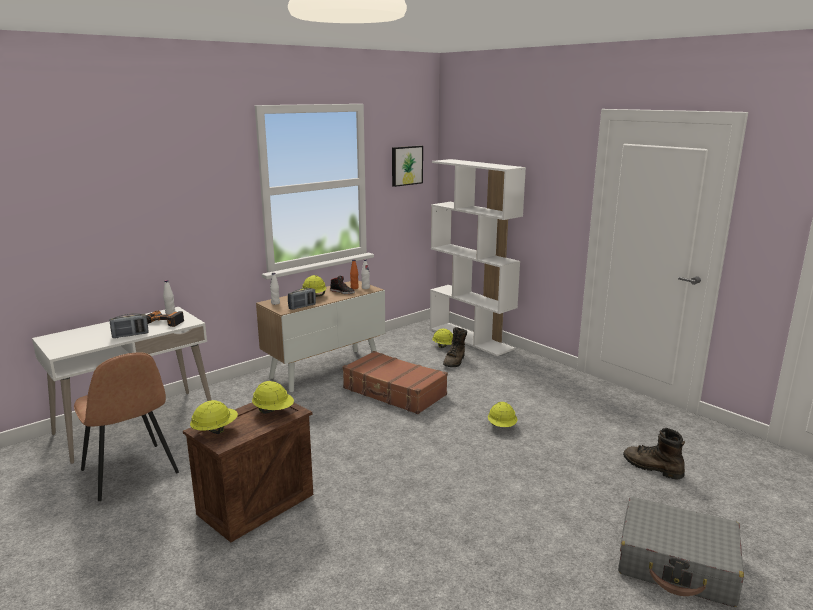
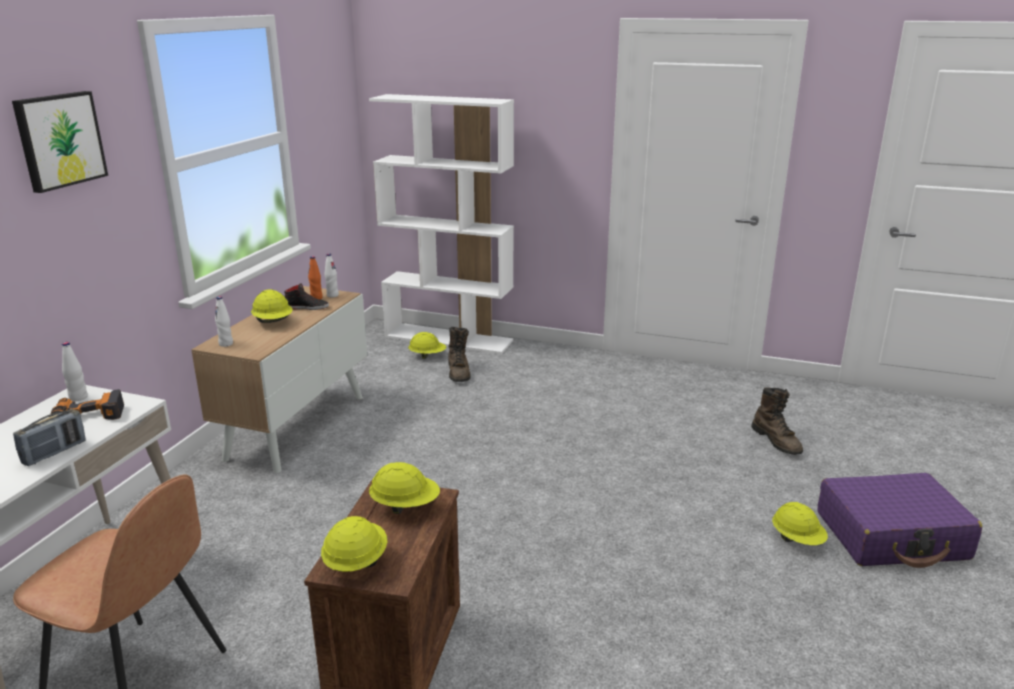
camera: 30 degrees left, 5 degrees up
radio [288,288,316,310] -> none
brown suitcase [342,351,448,414] -> none
picture [392,146,423,187] -> picture moved to [12,91,108,193]
yellow hard hat [488,402,517,427] -> yellow hard hat moved to [772,502,828,545]
grey suitcase [618,497,744,607] -> purple suitcase [817,473,982,568]
brown boot [623,428,685,480] -> brown boot turned 120 degrees counterclockwise [751,387,803,455]

